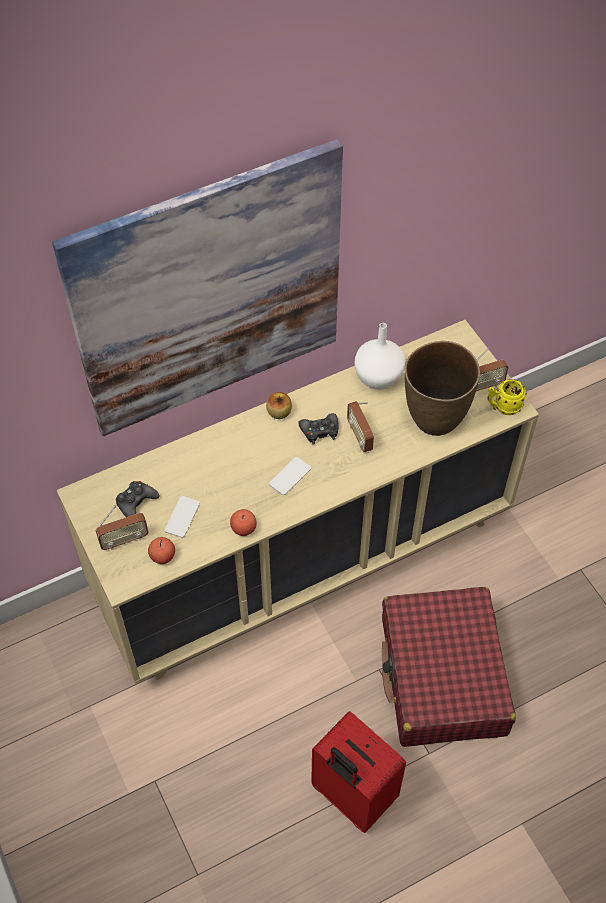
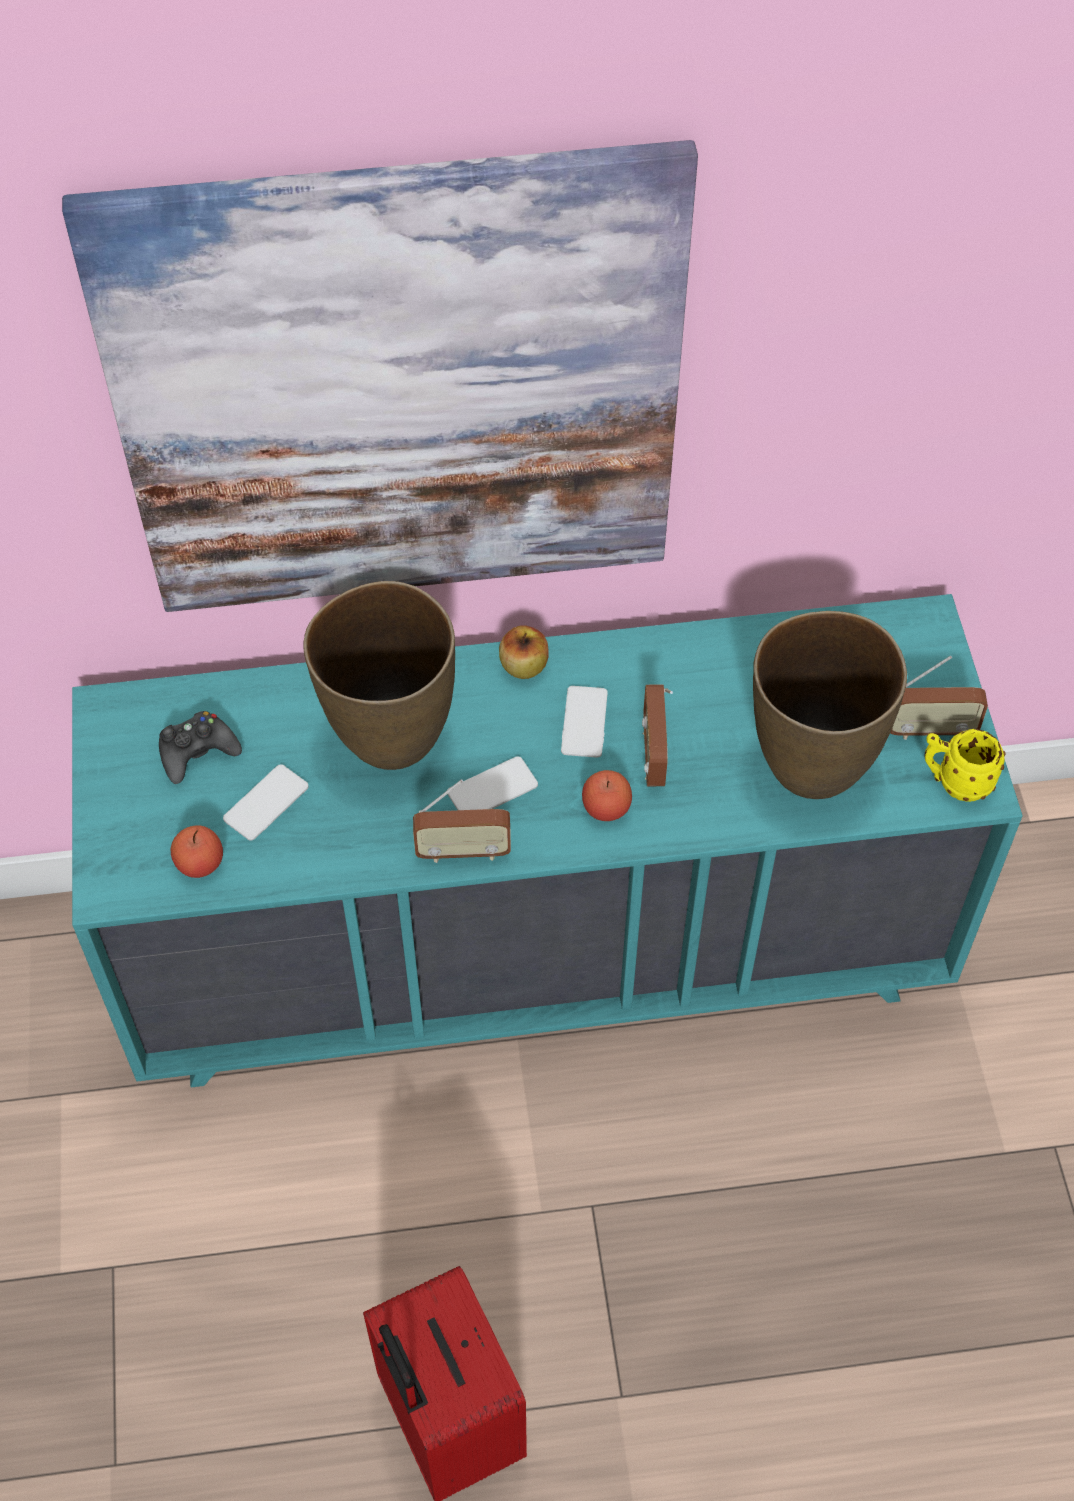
camera: 20 degrees right, 0 degrees up
beige dresser [57,320,539,684] -> turquoise dresser [72,594,1023,1087]
radio [95,505,149,550] -> radio moved to [413,779,511,863]
apple [230,509,257,536] -> apple moved to [582,770,632,821]
black game controller [298,413,339,444] -> phone [561,686,608,758]
white vase [354,323,405,390] -> none
red suitcase [382,587,516,747] -> none
none -> brown vase [304,581,455,770]

